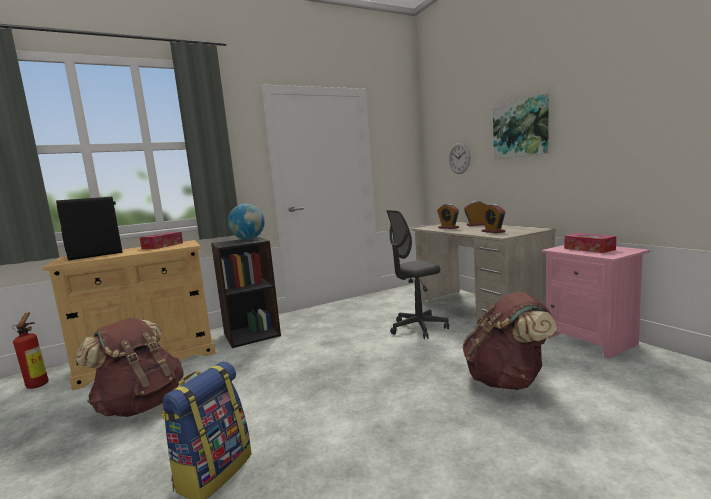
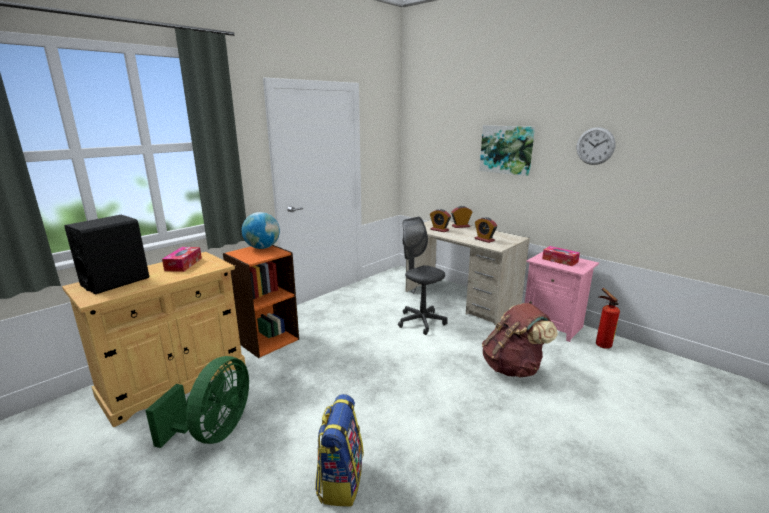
camera: 20 degrees left, 10 degrees up
fire extinguisher [12,312,49,389] -> fire extinguisher moved to [596,288,620,349]
brown backpack [75,318,183,417] -> green fan [145,356,249,448]
black bookcase [211,237,281,348] -> orange bookcase [223,245,299,358]
grey office chair [386,210,449,339] -> grey office chair turned 90 degrees clockwise [398,217,448,335]
wall clock [449,143,470,174] -> wall clock moved to [577,127,616,165]

